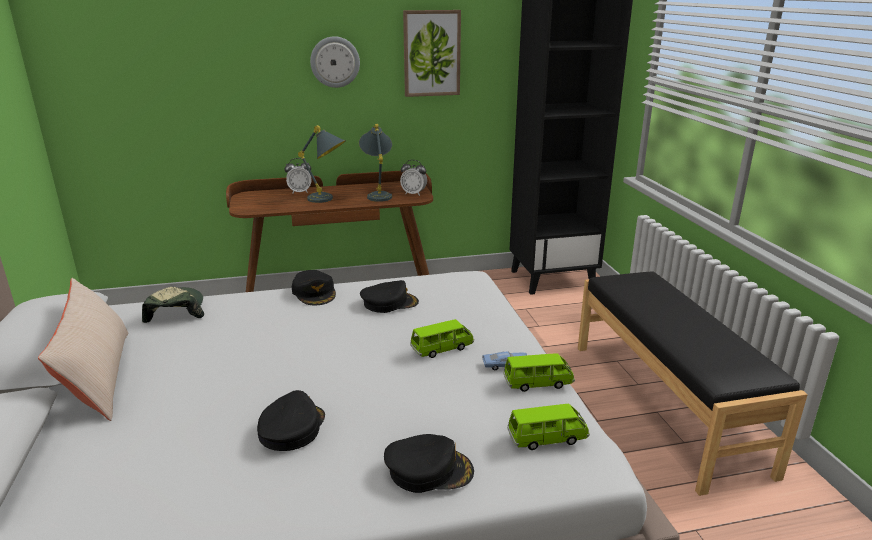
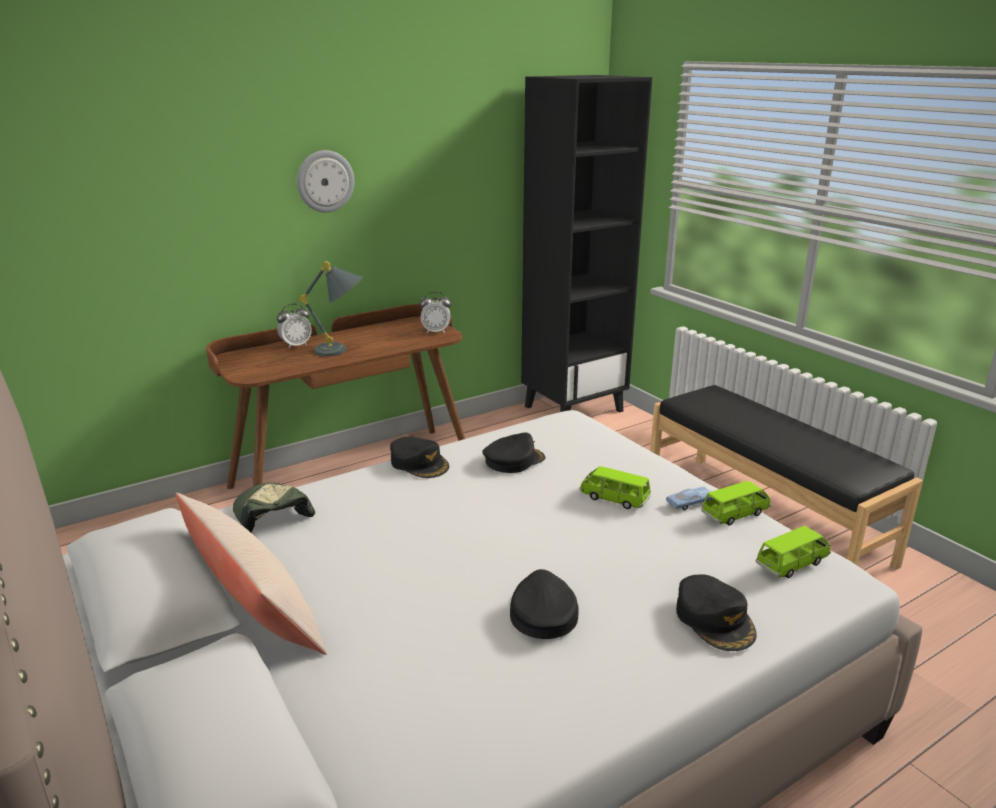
camera: 20 degrees left, 0 degrees up
grey table lamp [359,124,392,202] -> none
black cap [384,434,474,493] -> black cap turned 90 degrees clockwise [676,574,757,651]
picture [403,10,461,97] -> none
green toy car [410,319,474,358] -> green toy car turned 105 degrees counterclockwise [579,466,651,509]

